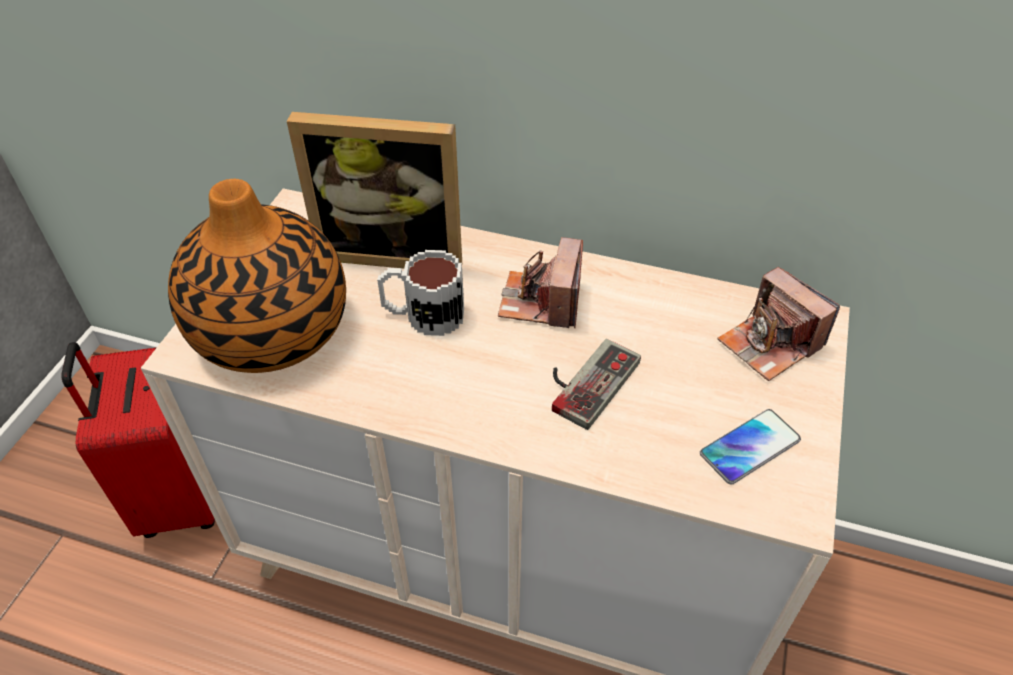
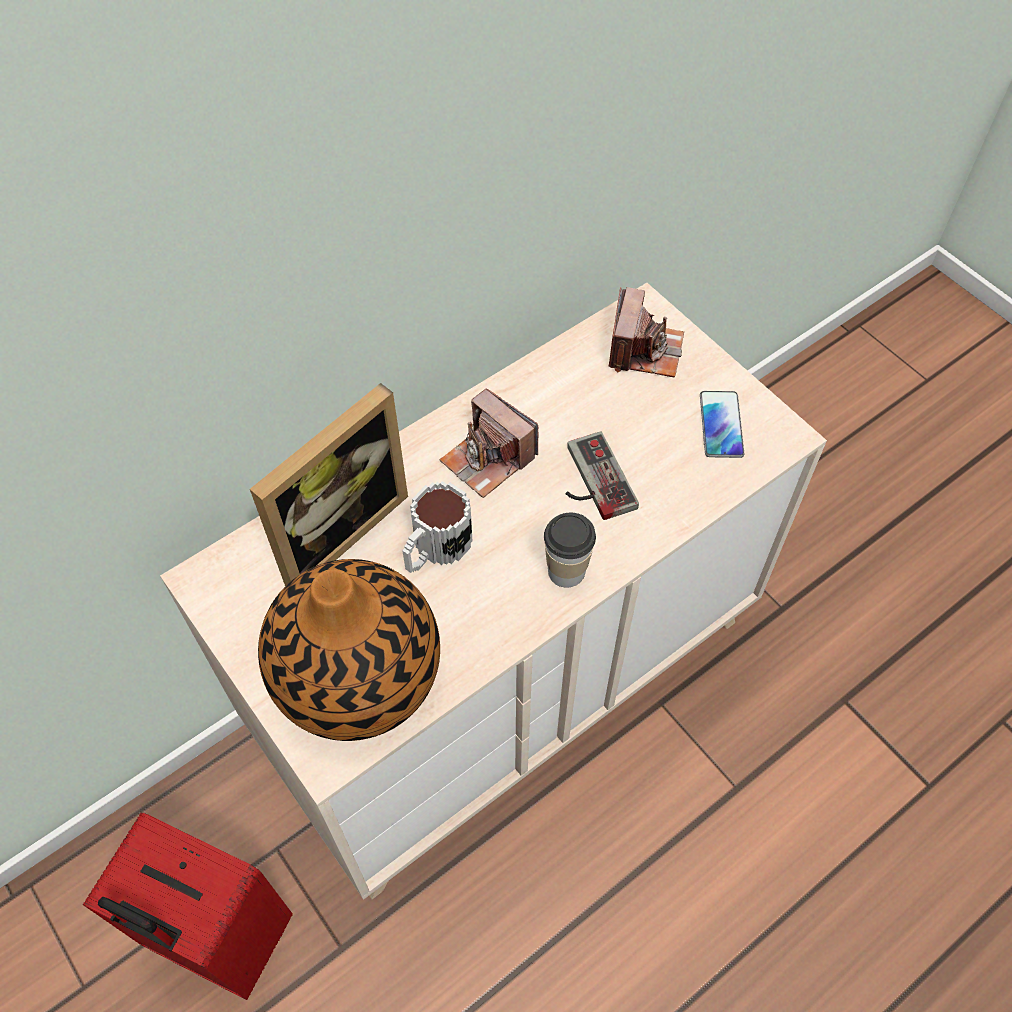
camera: 55 degrees left, 10 degrees up
camera [717,267,840,381] -> camera turned 75 degrees counterclockwise [609,287,684,377]
none -> cup [544,513,596,588]

